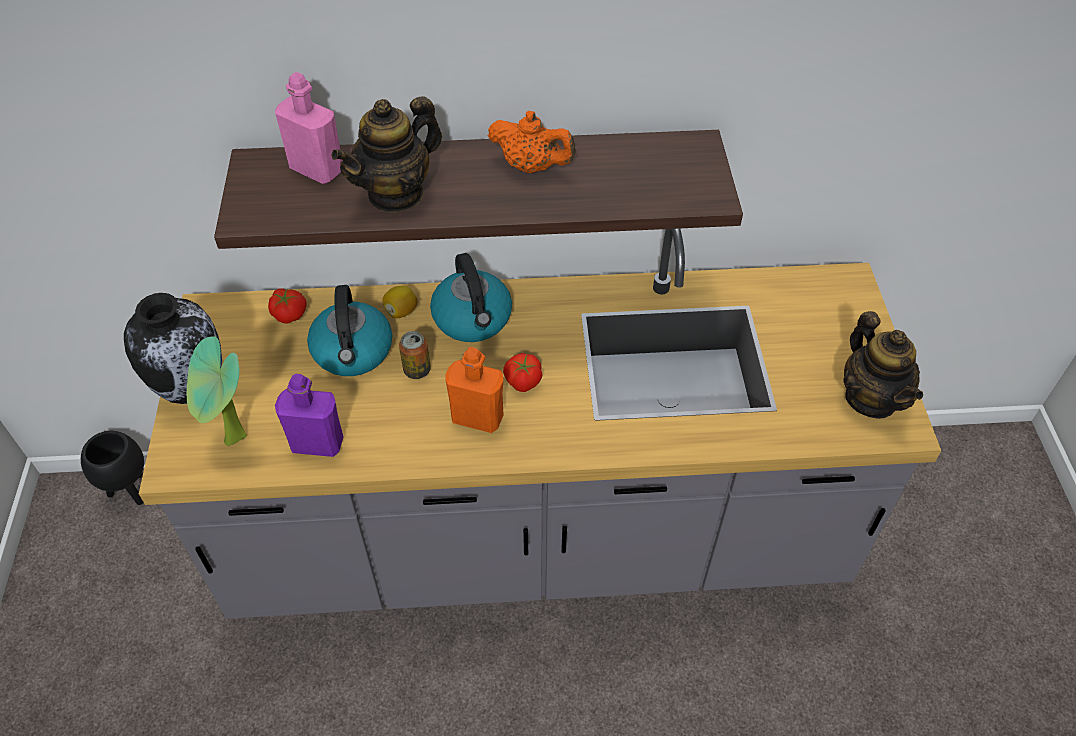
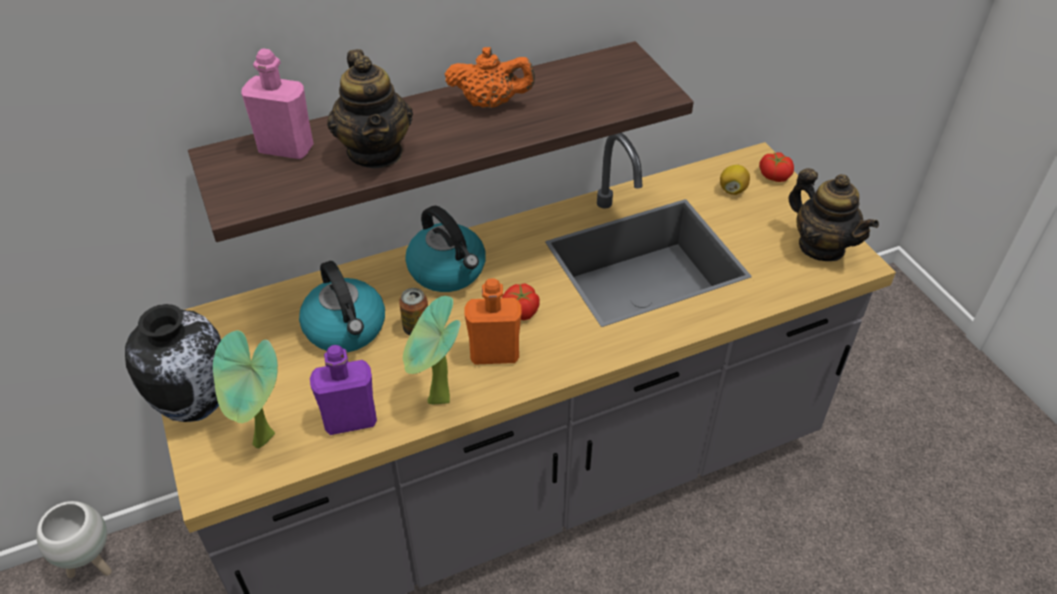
camera: 20 degrees left, 5 degrees down
black planter [81,431,144,505] -> white planter [36,501,112,578]
tomato [268,288,307,324] -> tomato moved to [759,152,794,182]
teapot [331,96,442,213] -> teapot turned 45 degrees counterclockwise [327,49,413,168]
lemon [383,286,418,318] -> lemon moved to [720,165,750,195]
none -> potted plant [403,296,461,404]

